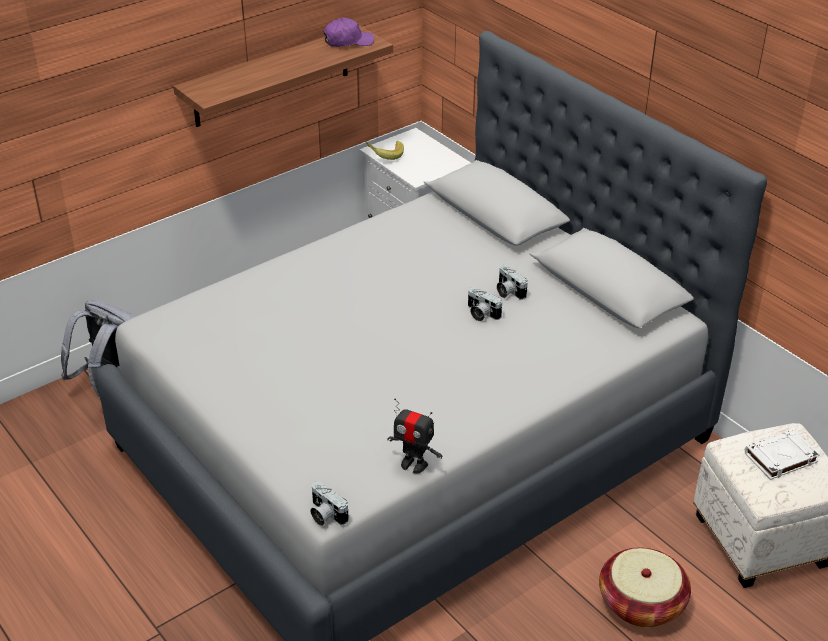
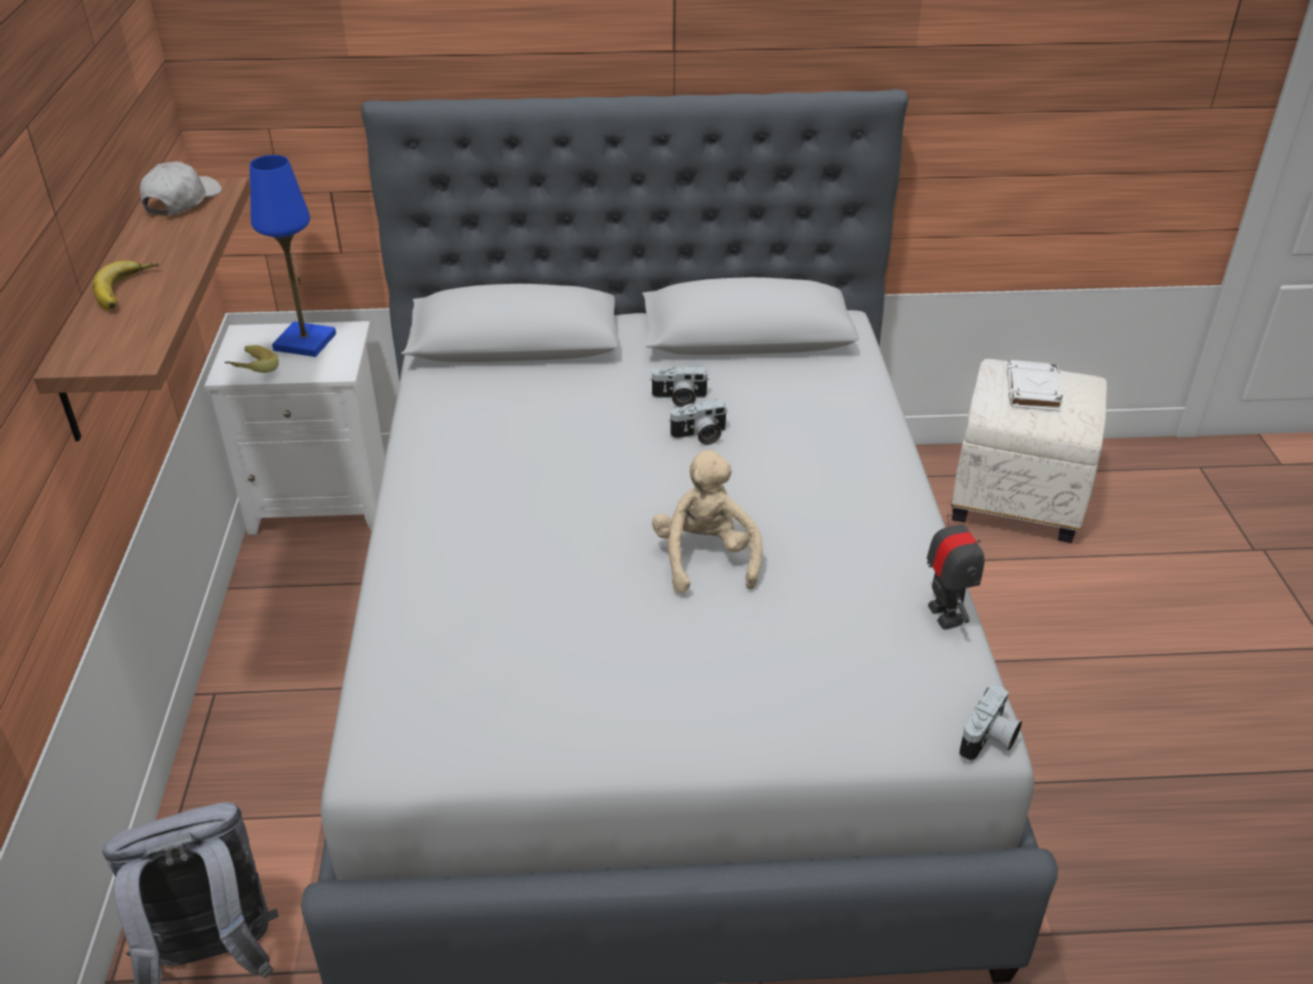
camera: 55 degrees left, 0 degrees up
camera [310,482,349,526] -> camera turned 45 degrees counterclockwise [959,685,1022,761]
purple cap [324,17,374,47] -> white cap [140,161,222,215]
toy robot [387,398,442,474] -> toy robot turned 75 degrees counterclockwise [927,504,984,630]
basket [599,547,691,627] -> none
none -> banana [92,260,159,310]
none -> blue table lamp [250,155,336,357]
none -> beige plush toy [652,450,762,594]

